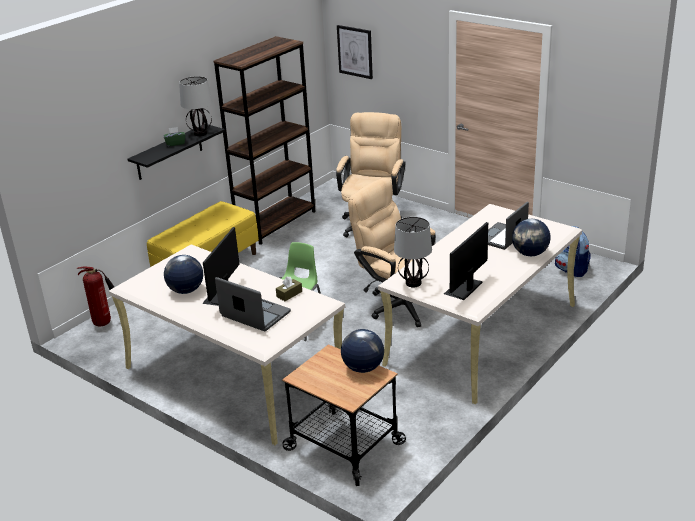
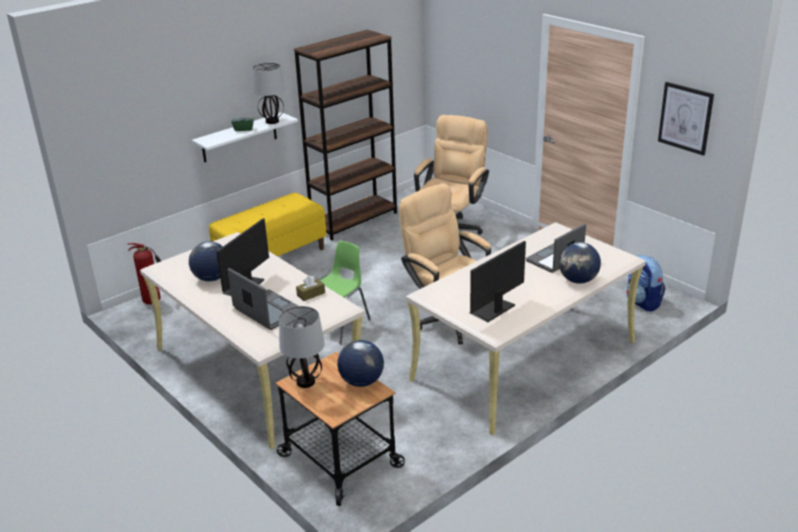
camera: 10 degrees right, 0 degrees up
black shelf [128,124,225,180] -> white shelf [192,112,298,162]
picture [337,25,373,79] -> picture moved to [658,82,714,156]
table lamp [394,217,432,287] -> table lamp moved to [279,306,325,388]

